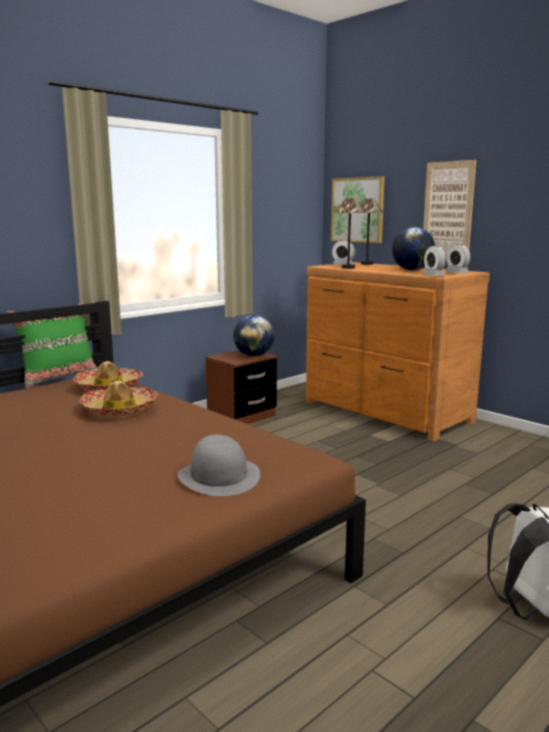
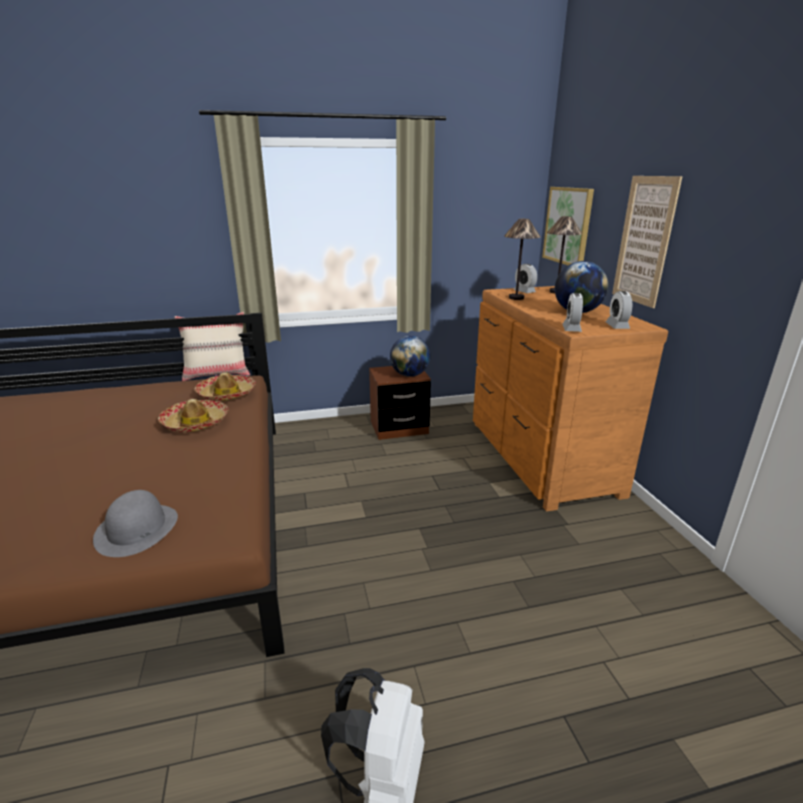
camera: 30 degrees right, 10 degrees up
green pillow [7,302,97,389] -> beige pillow [174,312,250,381]

